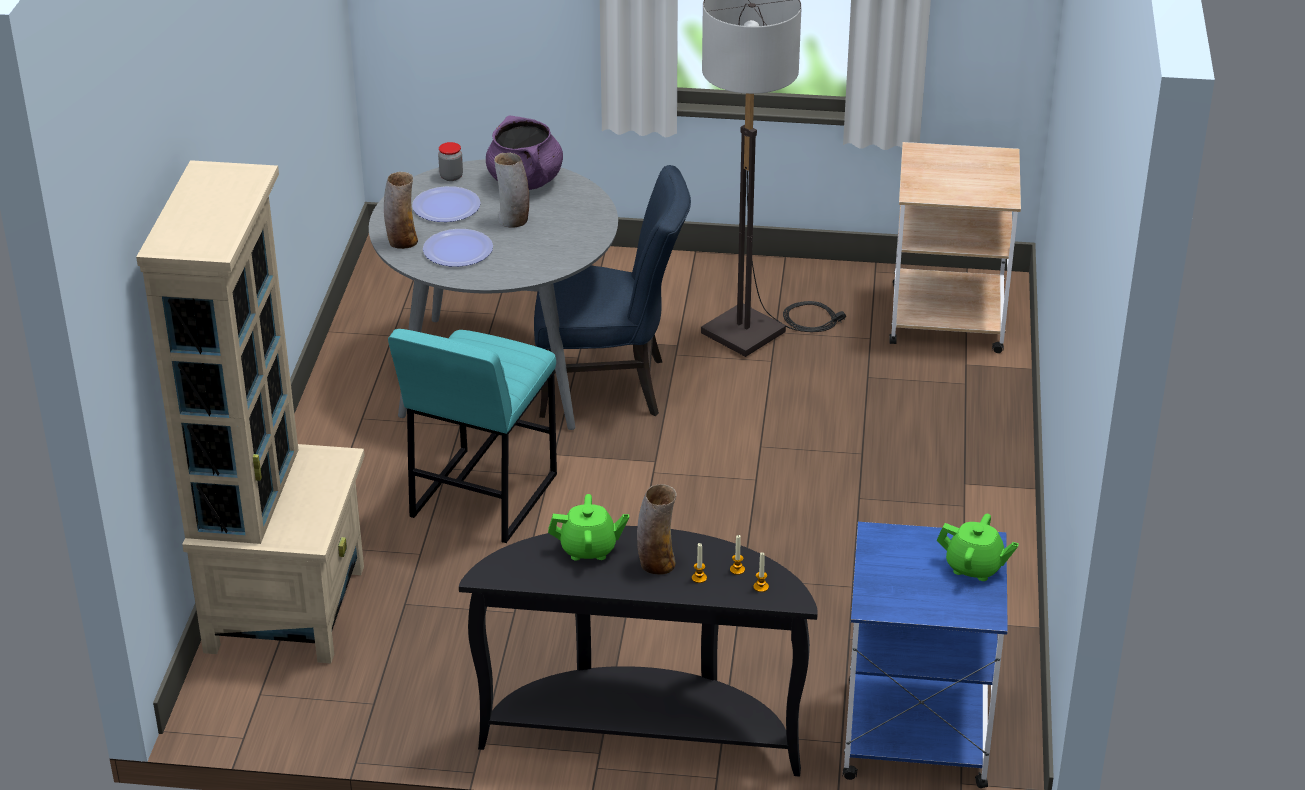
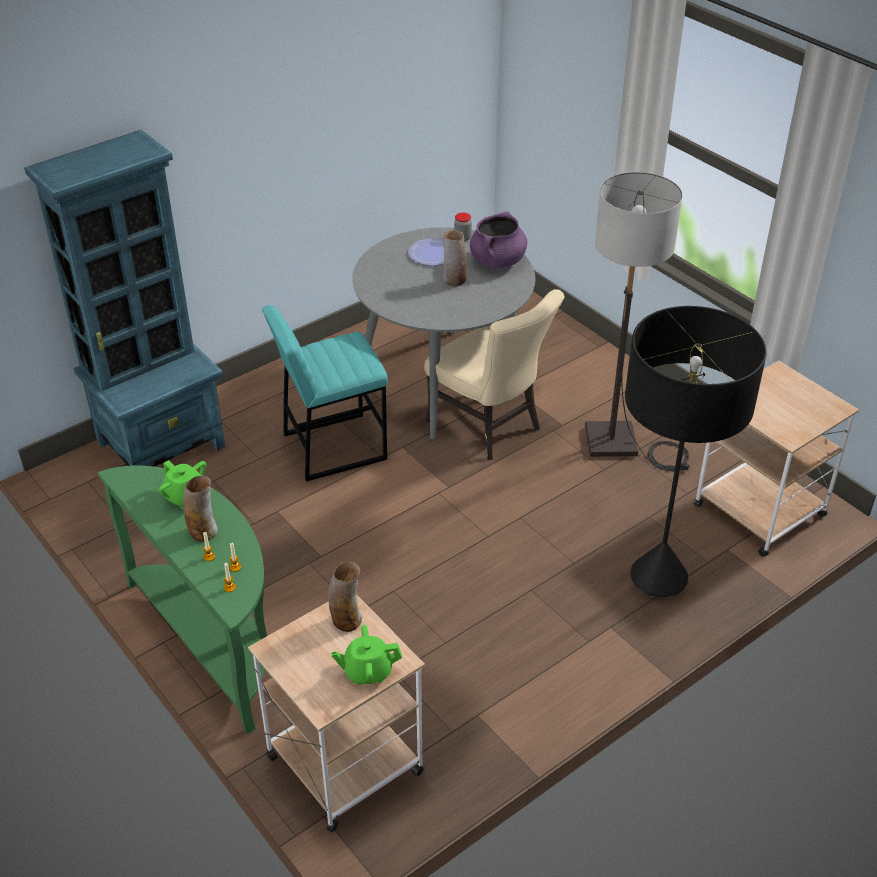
camera: 45 degrees right, 5 degrees up
beige cabinet [136,160,365,664] -> blue cabinet [24,130,225,467]
vase [384,172,418,249] -> vase moved to [329,562,362,632]
plate [423,229,493,267] -> none
black console table [459,526,818,776] -> green console table [98,465,267,734]
blue chair [534,165,691,418] -> beige chair [424,289,565,460]
blue cart [843,522,1008,788] -> beige cart [248,595,425,832]
green teapot [937,514,1019,581] -> green teapot turned 105 degrees clockwise [331,625,402,685]
none -> black floor lamp [625,306,767,597]

